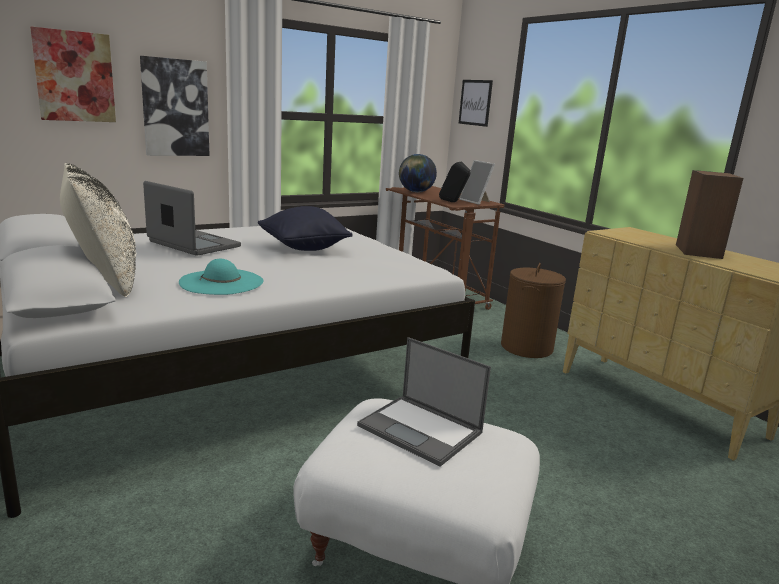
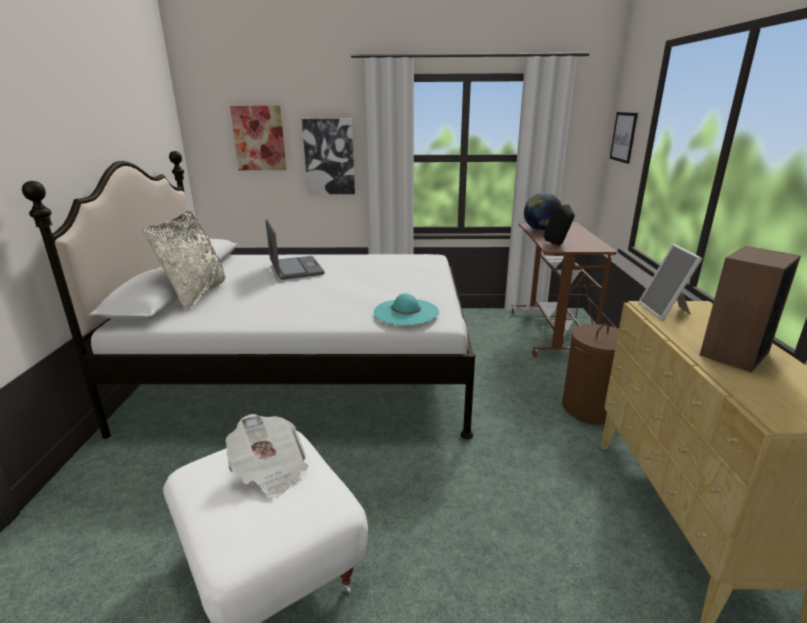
camera: 35 degrees right, 5 degrees up
turquoise hat [179,259,264,295] -> turquoise hat moved to [374,293,439,325]
black pillow [258,206,353,251] -> none
laptop [357,337,491,467] -> newspaper [225,414,308,498]
picture frame [459,160,495,205] -> picture frame moved to [639,244,703,320]

